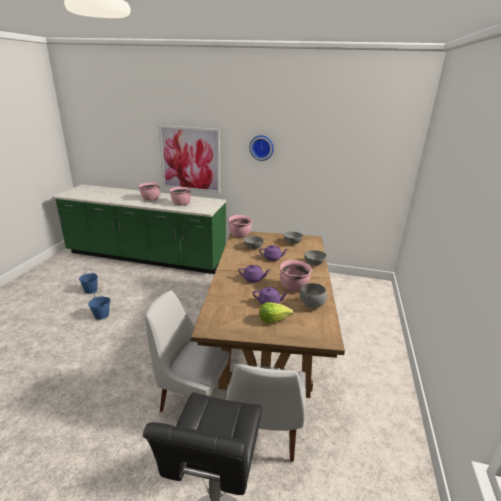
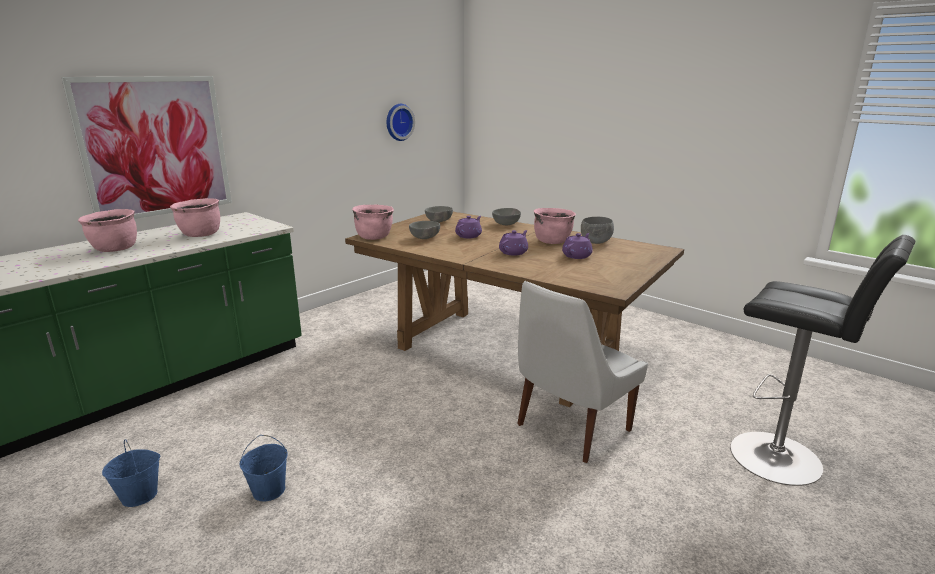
camera: 60 degrees left, 5 degrees down
white chair [226,364,306,462] -> none
wall clock [249,135,274,161] -> wall clock moved to [387,104,415,141]
lettuce [259,302,293,323] -> none

